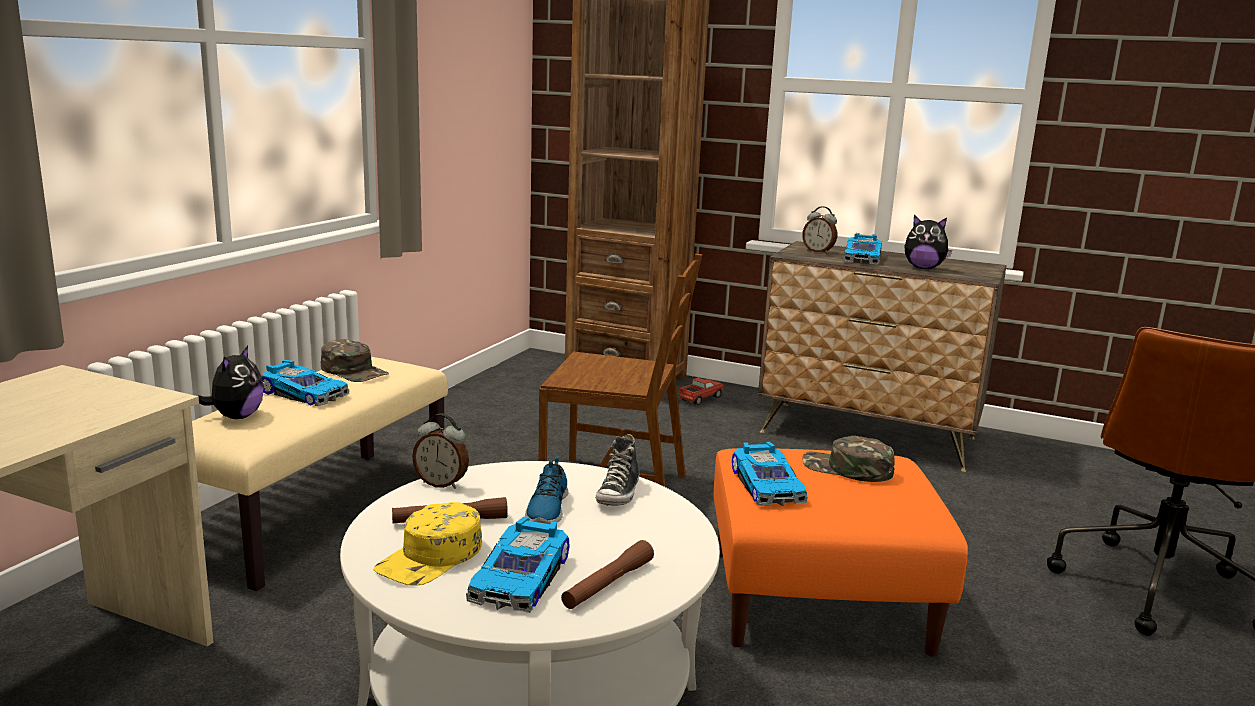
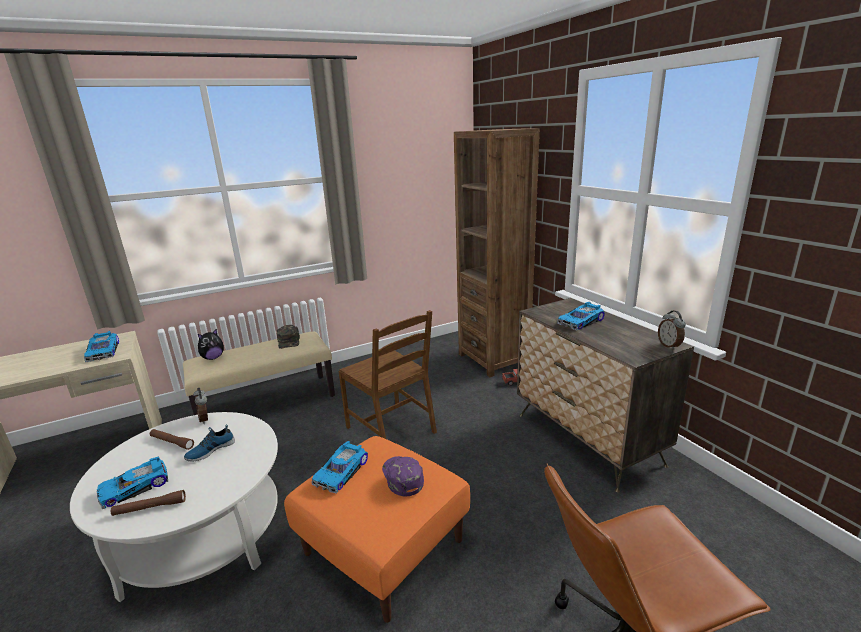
camera: 40 degrees right, 5 degrees up
toy car [261,360,349,406] -> toy car moved to [84,331,119,362]
yellow cap [373,502,482,586] -> none
shoe [596,434,639,506] -> none
alarm clock [802,206,837,254] -> alarm clock moved to [658,311,686,350]
green cap [802,436,895,482] -> purple cap [382,456,424,496]
plush toy [904,215,952,269] -> none

